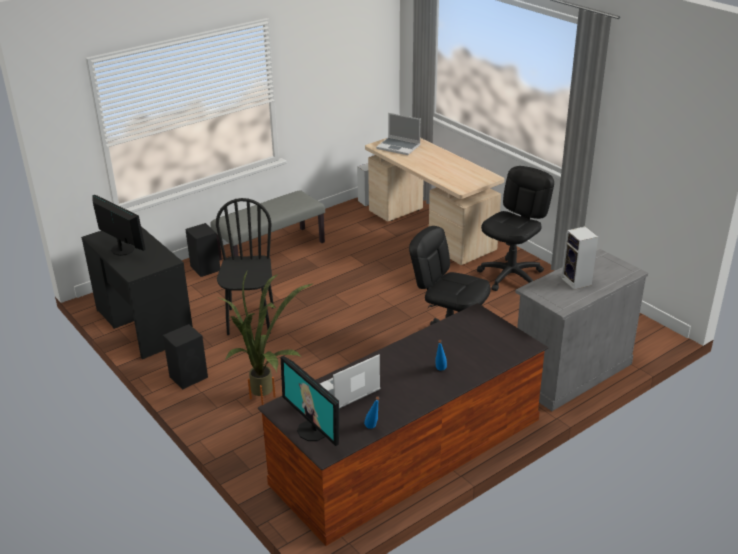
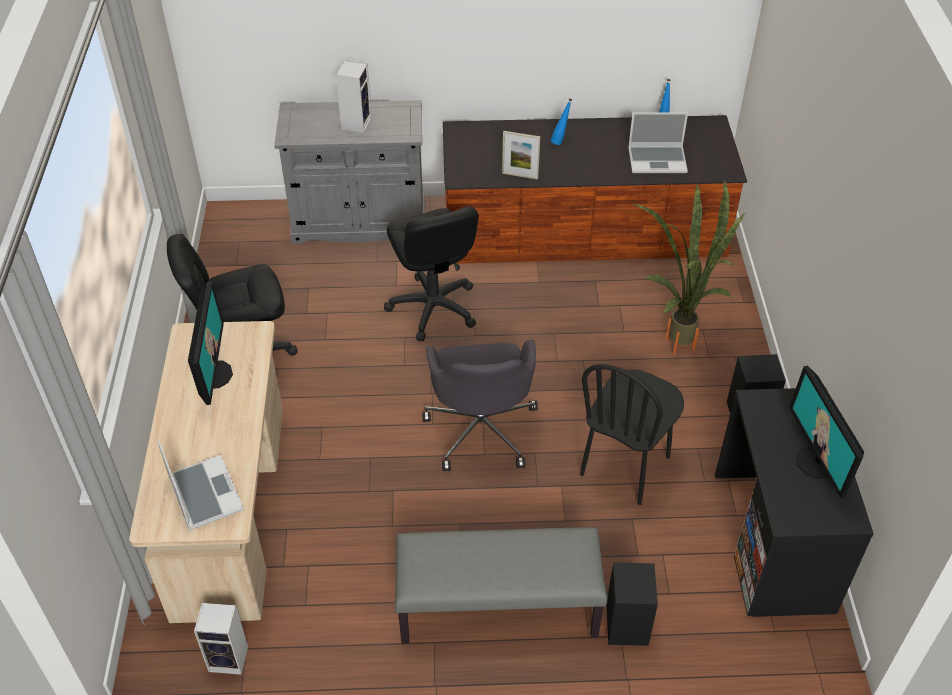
camera: 145 degrees left, 15 degrees up
monitor [281,356,339,446] -> monitor moved to [188,281,233,405]
none -> grey office chair [422,340,538,471]
none -> picture frame [502,131,540,179]

